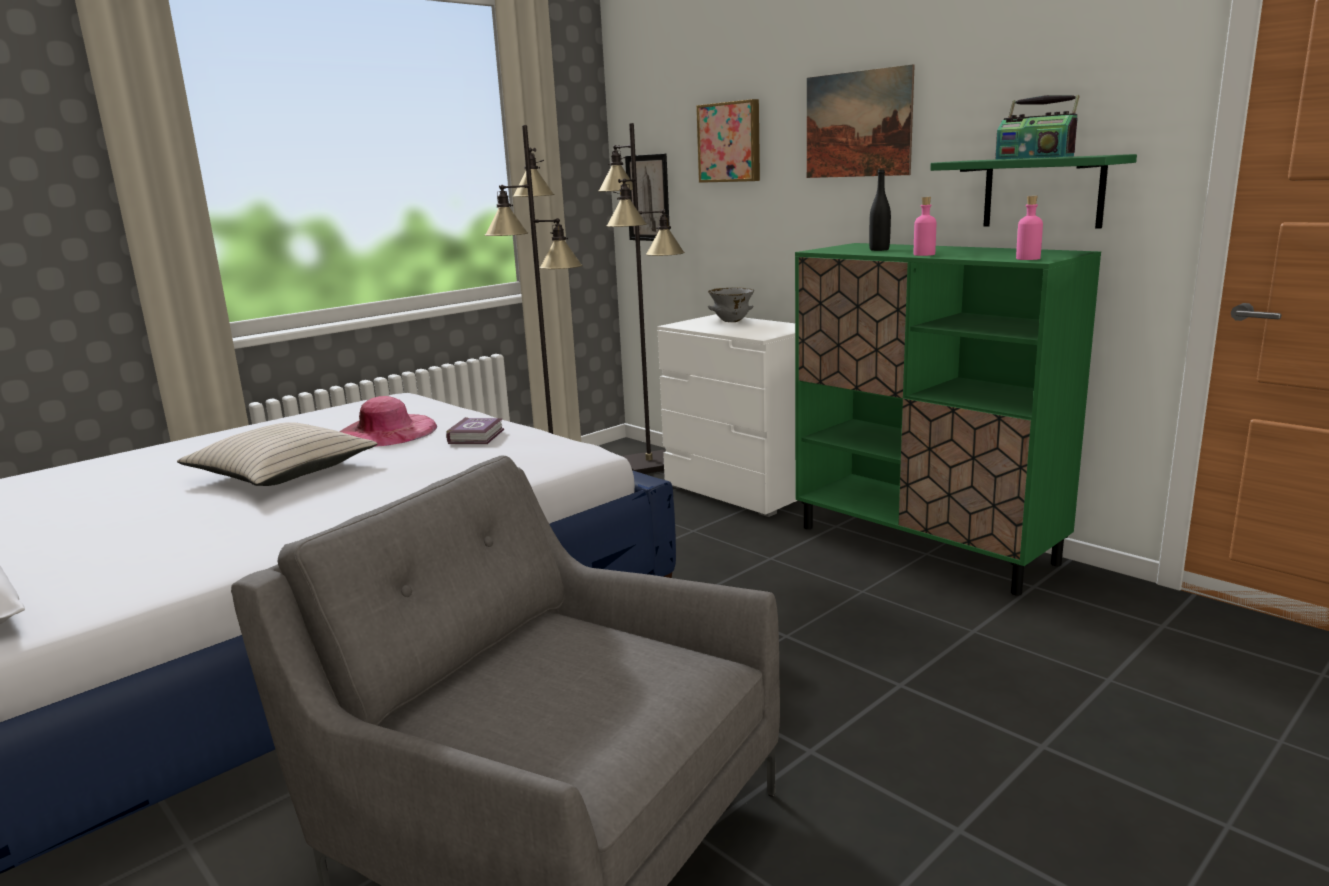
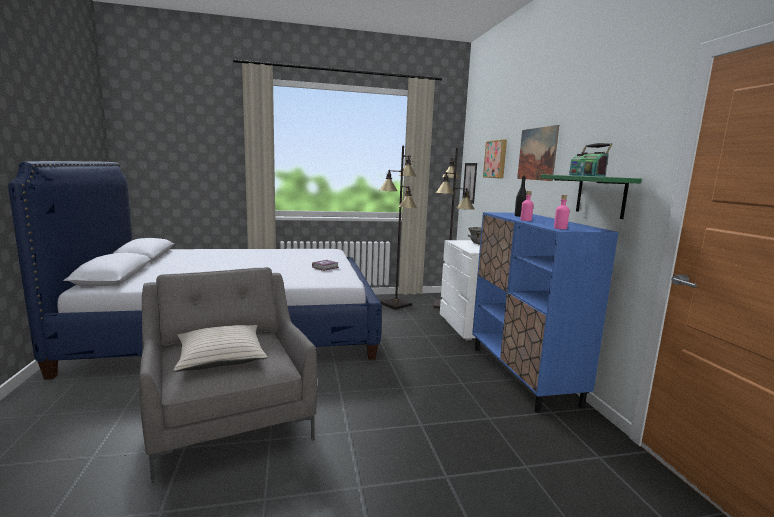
camera: 30 degrees right, 5 degrees down
beige pillow [177,422,377,486] -> beige pillow moved to [174,325,267,372]
pink hat [340,396,437,447] -> none
green cabinet [795,243,1101,596] -> blue cabinet [472,212,619,413]

